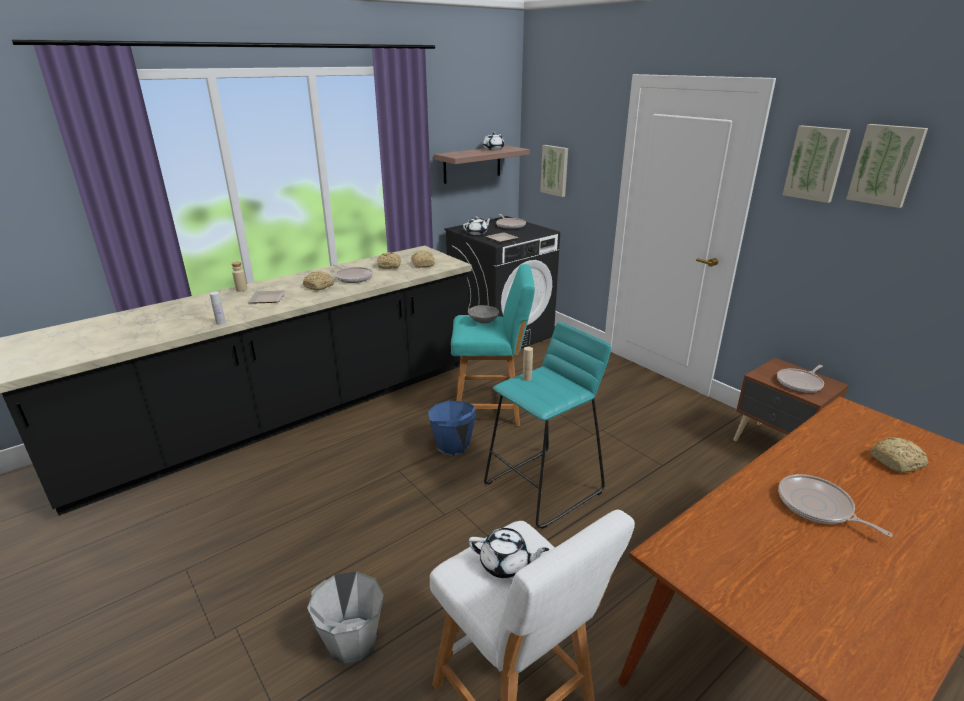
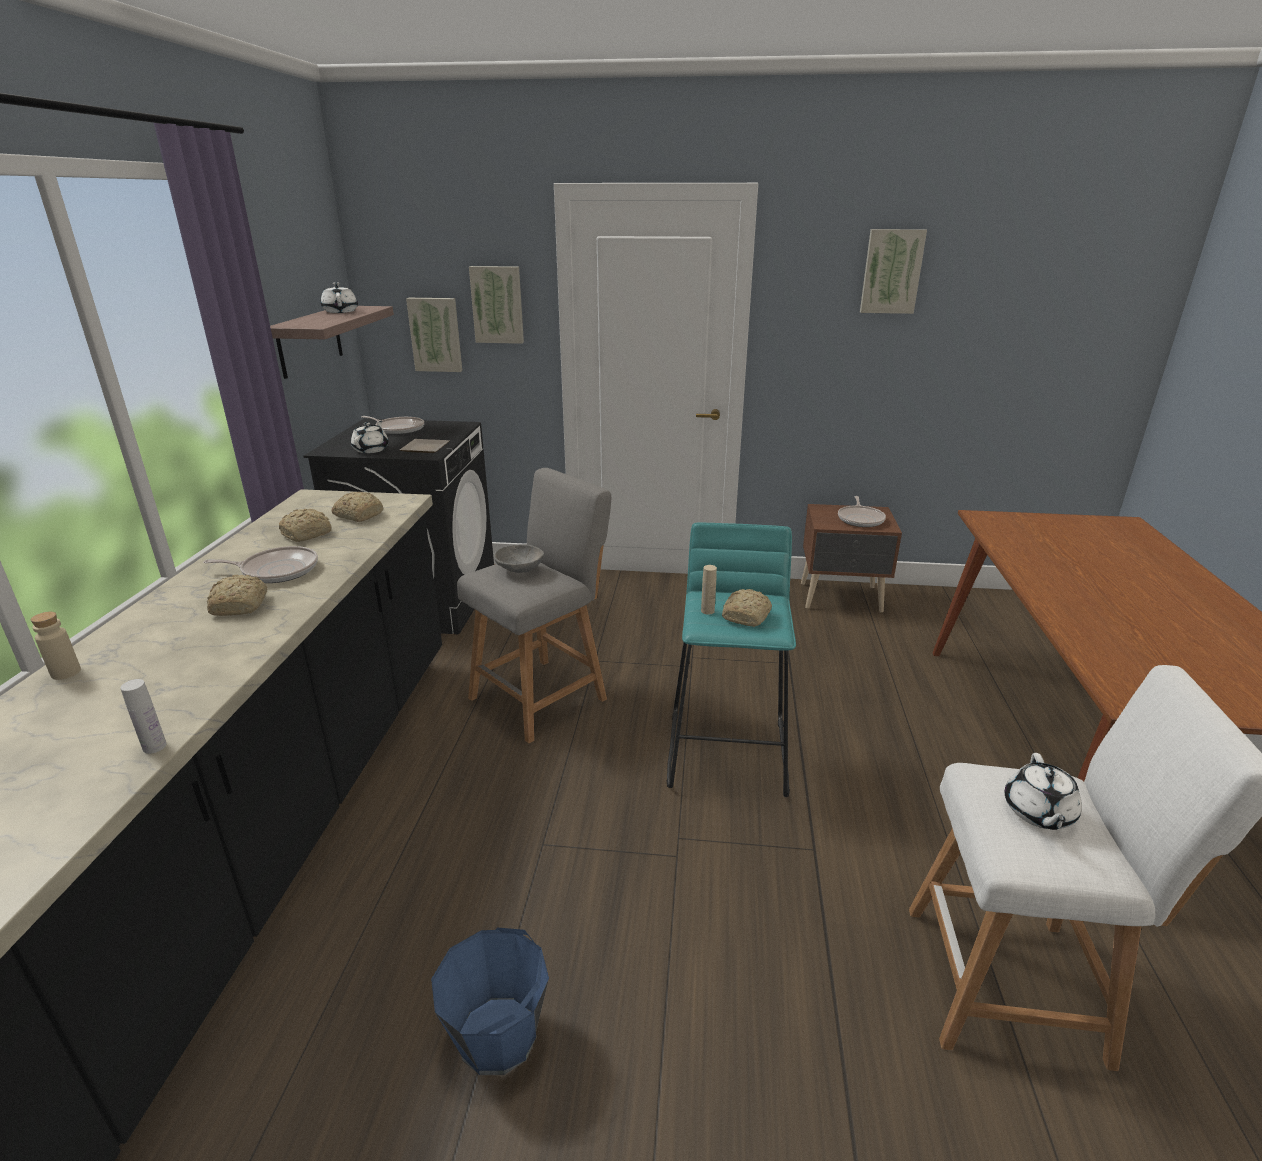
camera: 45 degrees left, 0 degrees up
plate [248,290,285,303] -> none
grey bucket [307,571,384,664] -> none
blue bucket [428,400,476,456] -> blue bucket moved to [431,928,549,1075]
turquoise stool [451,264,535,426] -> grey stool [457,468,612,743]
white teapot [468,528,549,579] -> white teapot turned 135 degrees clockwise [1005,753,1082,830]
frying pan [778,474,893,537] -> none
picture [783,125,851,203] -> picture moved to [469,266,524,344]
bread [870,437,928,473] -> bread moved to [722,589,772,627]

